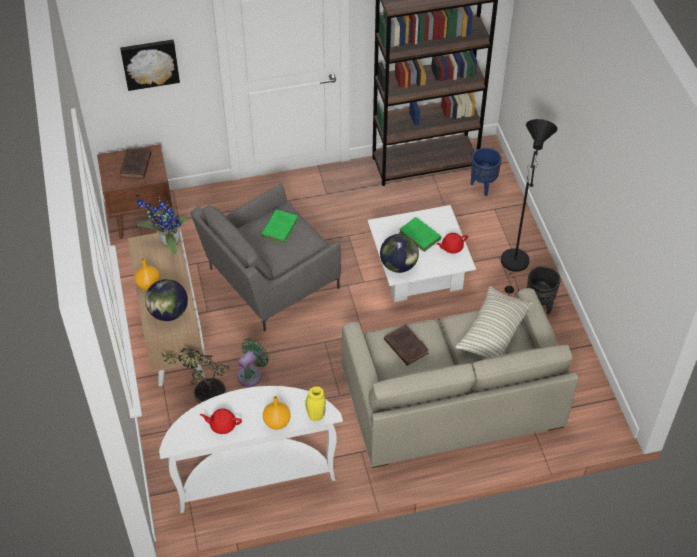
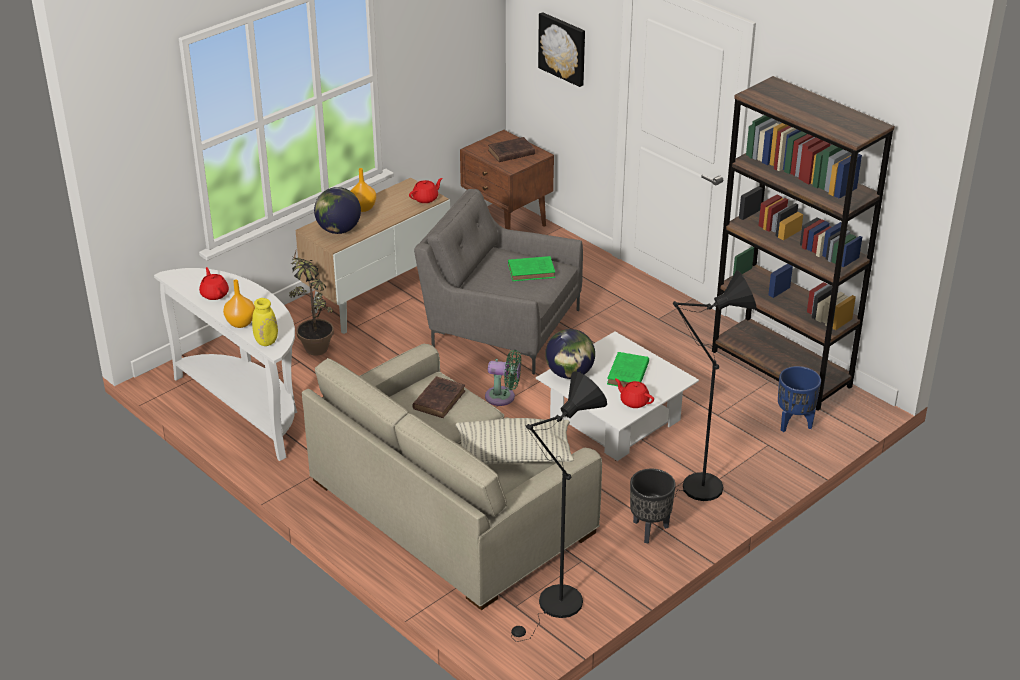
camera: 60 degrees right, 15 degrees down
potted plant [136,197,187,254] -> red teapot [409,178,443,203]
green fan [237,338,269,387] -> green fan moved to [485,350,521,406]
none -> black floor lamp [511,371,607,642]

